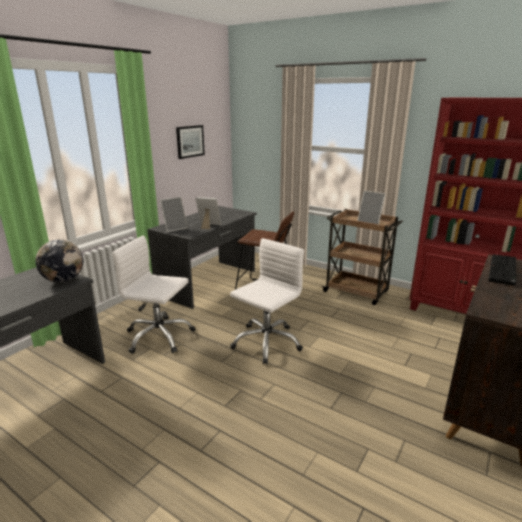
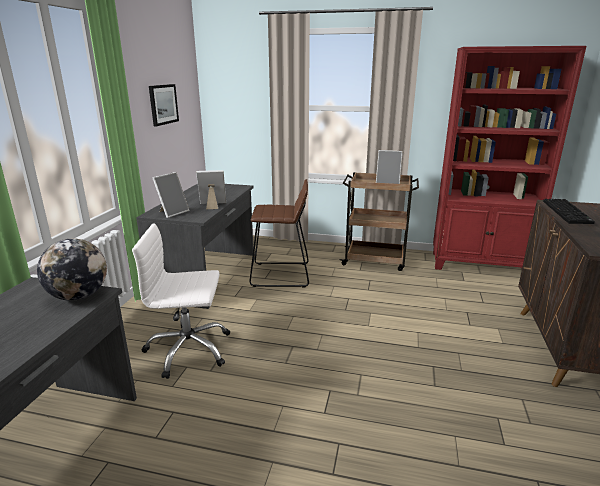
camera: 20 degrees left, 0 degrees up
white office chair [230,238,304,365] -> none

